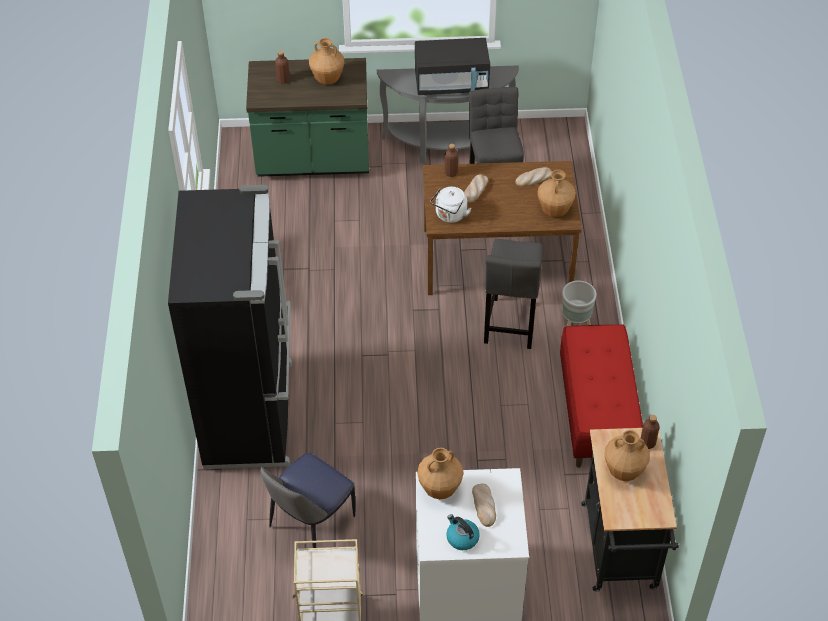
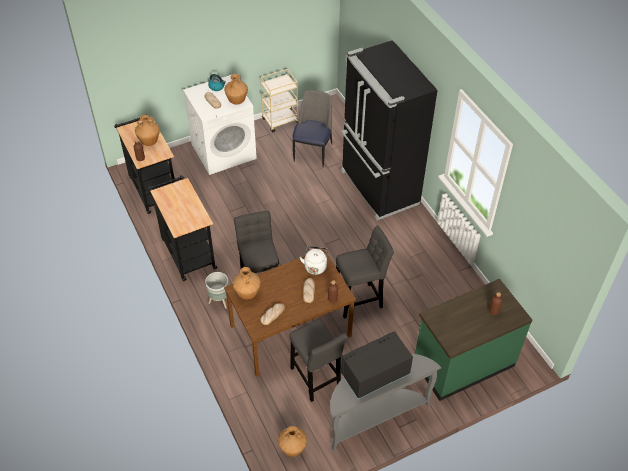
camera: 155 degrees right, 0 degrees up
brown vase [309,38,344,85] -> brown vase moved to [278,426,307,457]
red bench [560,324,643,468] -> black cart [148,175,217,281]
none -> grey stool [336,226,394,319]

